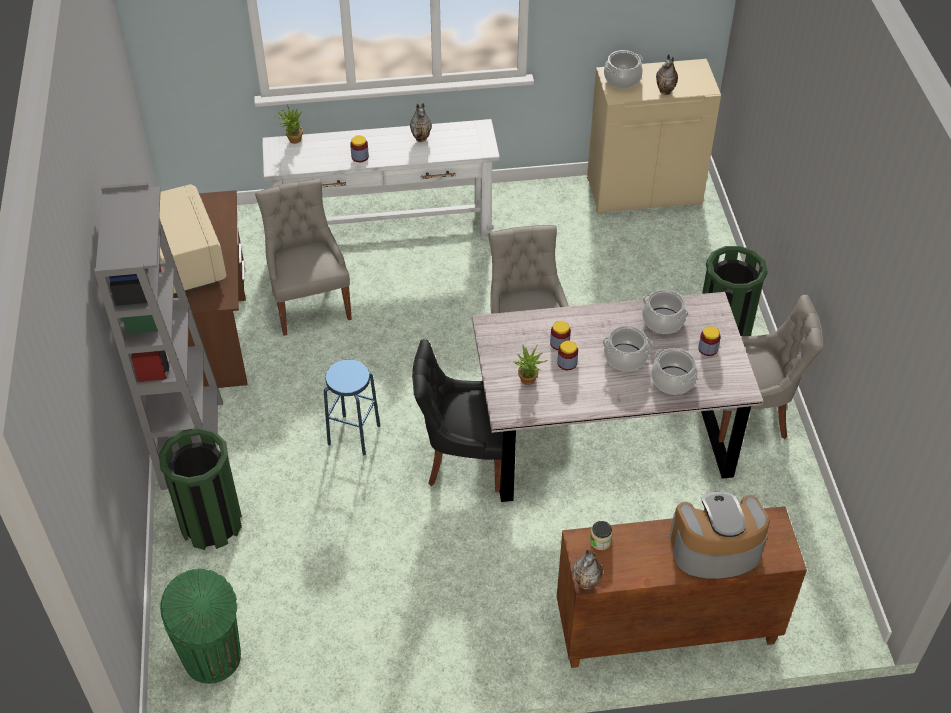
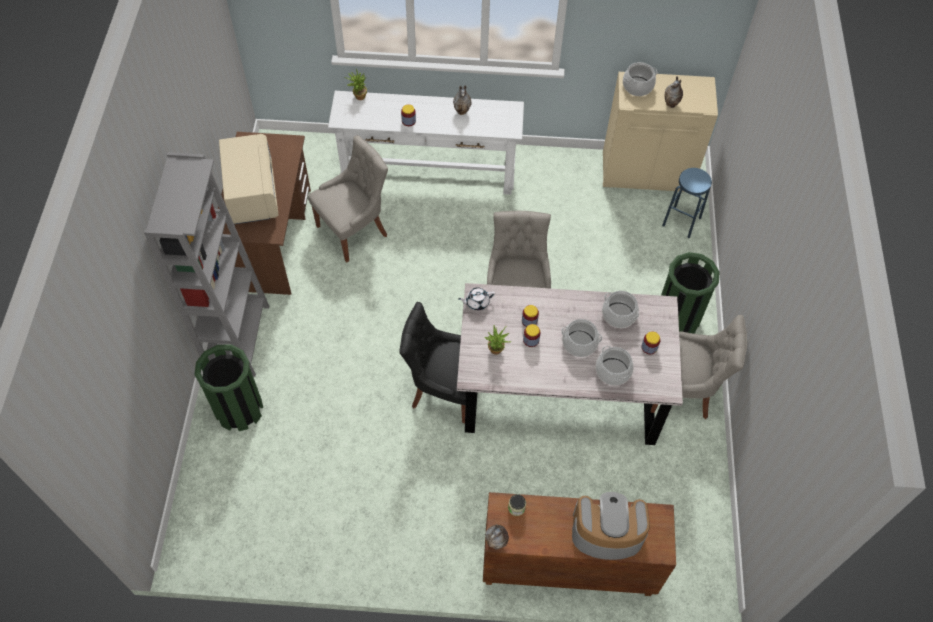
camera: 10 degrees right, 10 degrees up
green trash can [160,568,241,684] -> none
grey chair [255,179,352,336] -> grey chair turned 60 degrees clockwise [308,135,388,263]
blue stool [324,360,380,456] -> blue stool moved to [662,168,712,238]
none -> white teapot [458,287,495,310]

